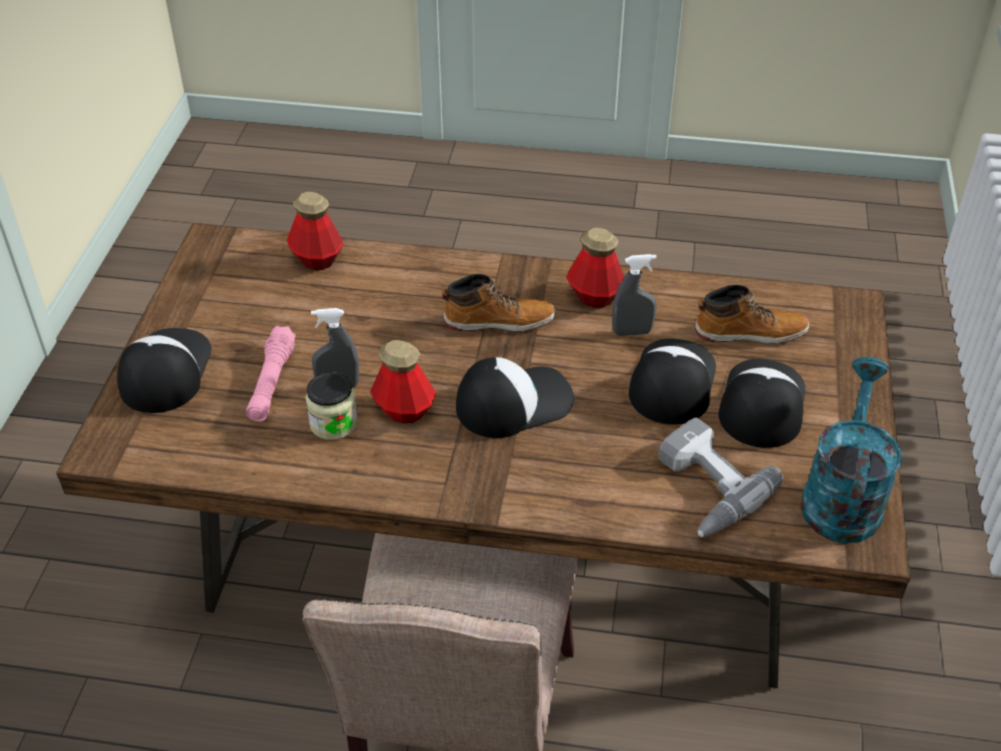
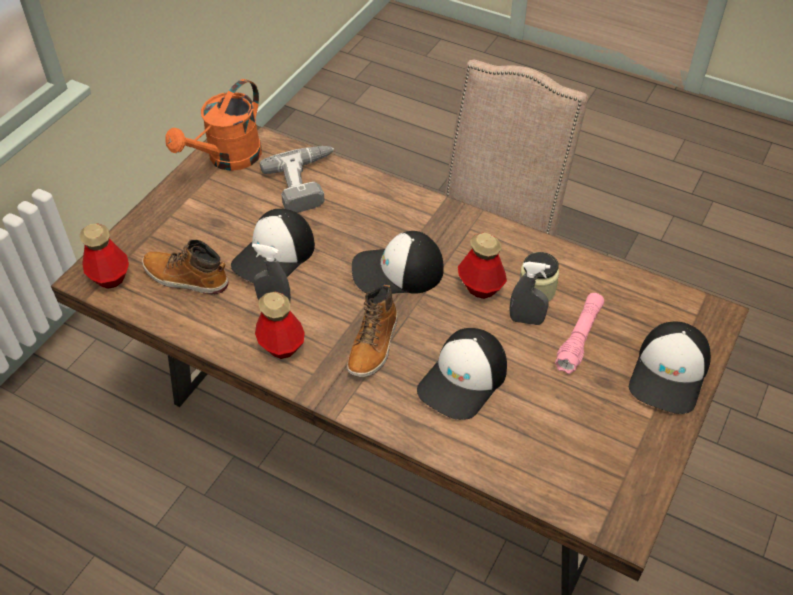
camera: 160 degrees left, 5 degrees up
bottle [287,192,344,270] -> bottle moved to [80,223,129,289]
boot [442,274,556,332] -> boot turned 90 degrees counterclockwise [347,285,398,377]
cap [718,359,805,448] -> cap moved to [417,328,507,420]
turquoise watering can [800,357,902,543] -> orange watering can [165,79,262,171]

